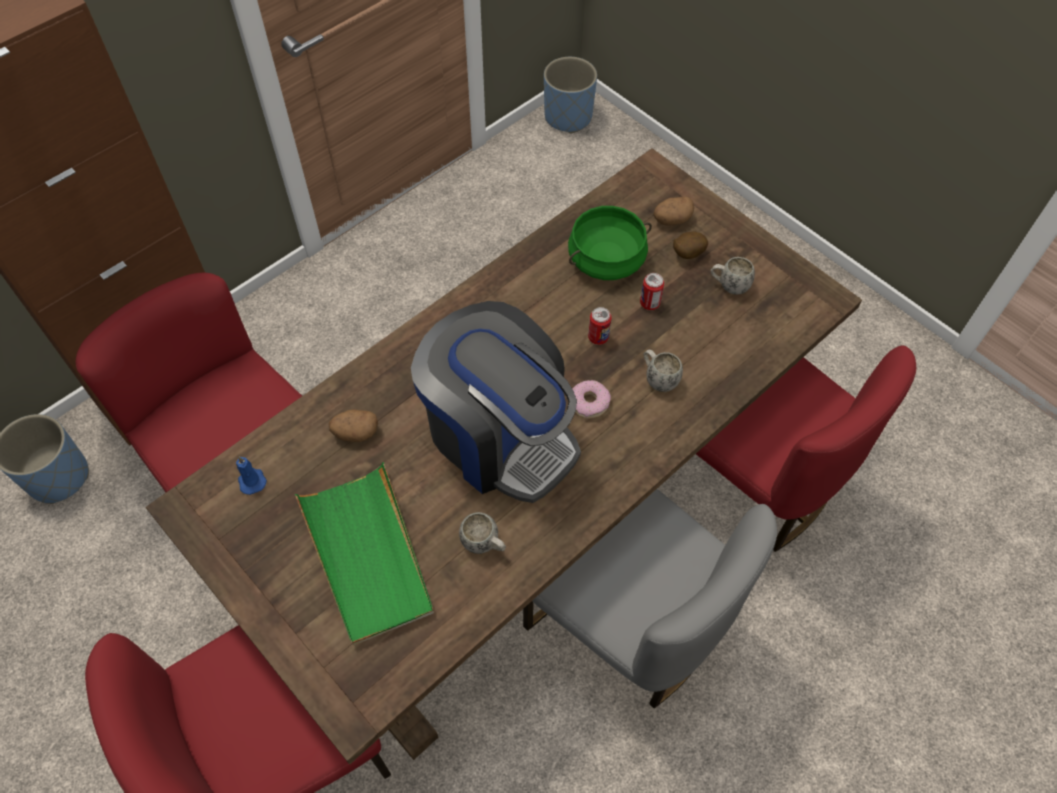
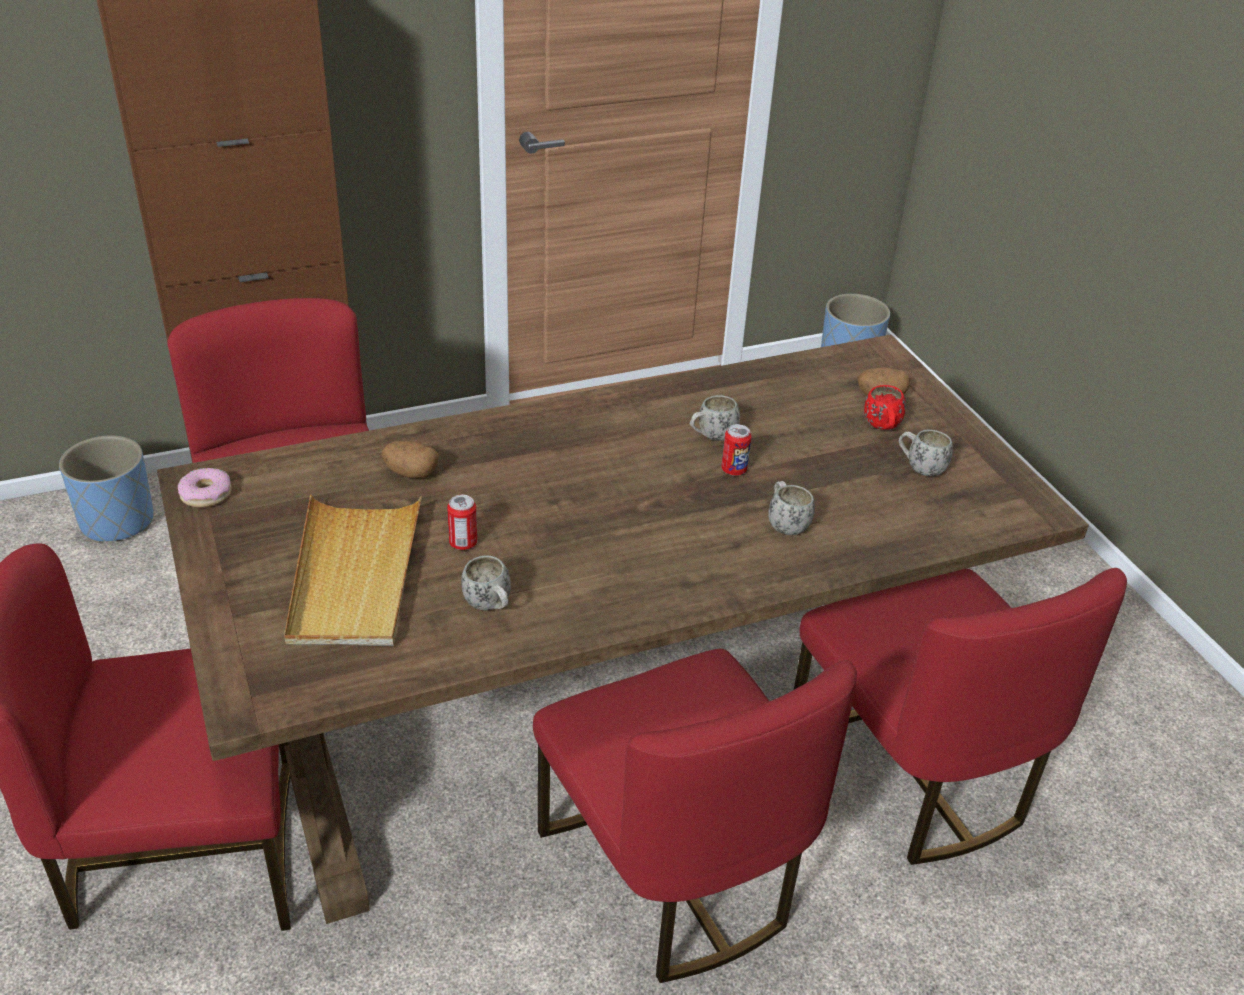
camera: 20 degrees right, 20 degrees down
blue candle [236,456,267,495] -> none
green tray [295,462,434,645] -> beige tray [284,495,422,646]
coffee machine [411,301,581,503] -> none
grey chair [523,489,777,708] -> red chair [533,649,857,983]
green cooking pot [568,206,652,280] -> none
donut [573,380,611,419] -> donut moved to [177,468,232,507]
can [640,273,664,310] -> can moved to [447,495,477,550]
potato [673,231,708,259] -> red mug [864,385,906,430]
none -> white mug [690,395,740,441]

